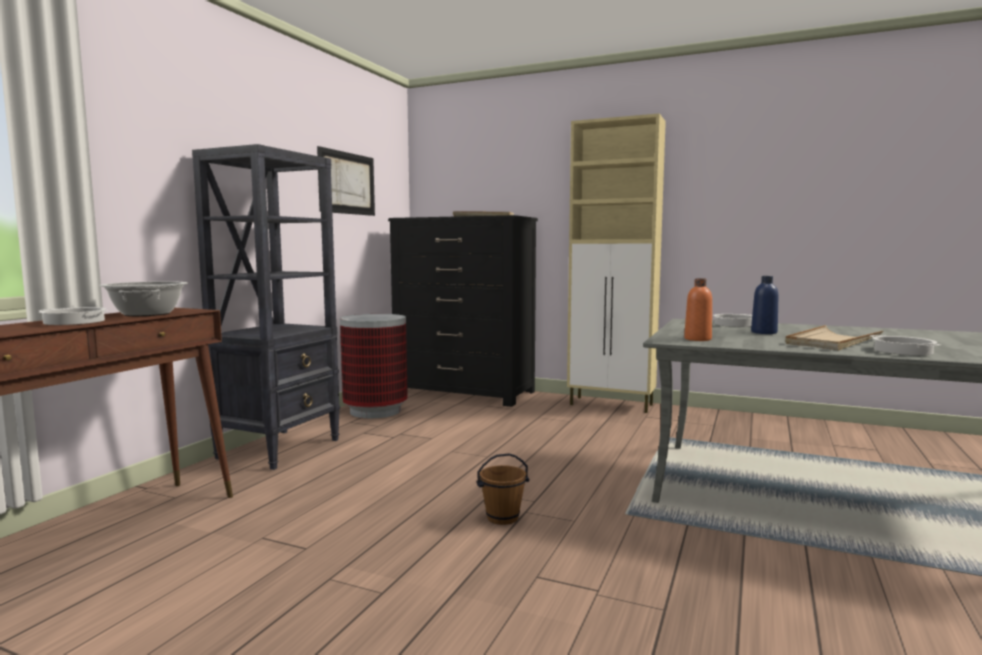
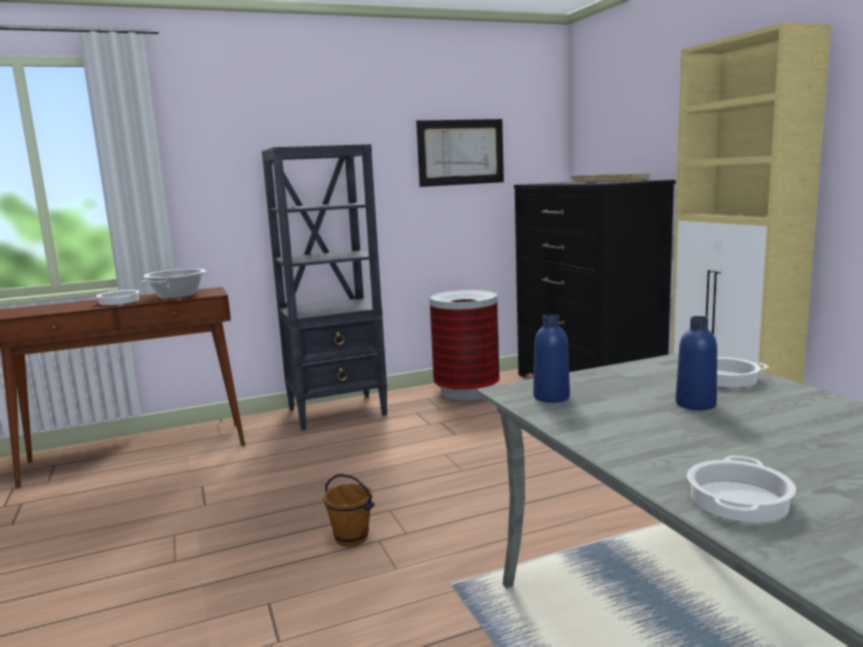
camera: 45 degrees right, 5 degrees up
orange bottle [684,278,712,341] -> blue bottle [533,314,570,403]
beige tray [785,325,883,350] -> none

